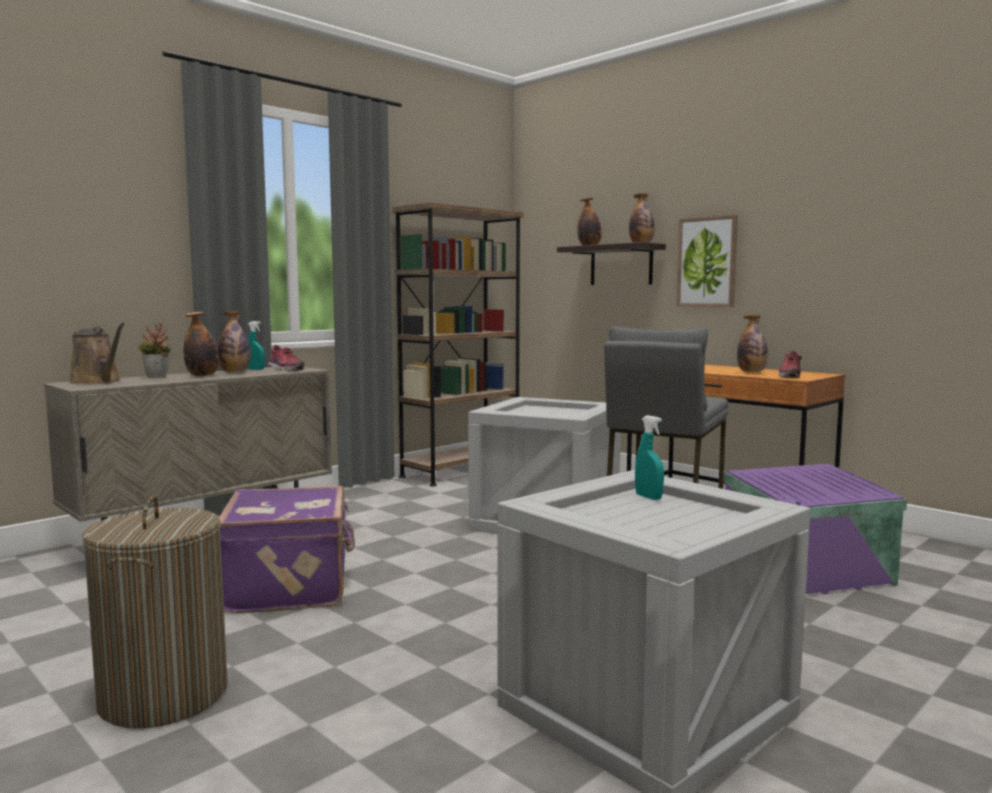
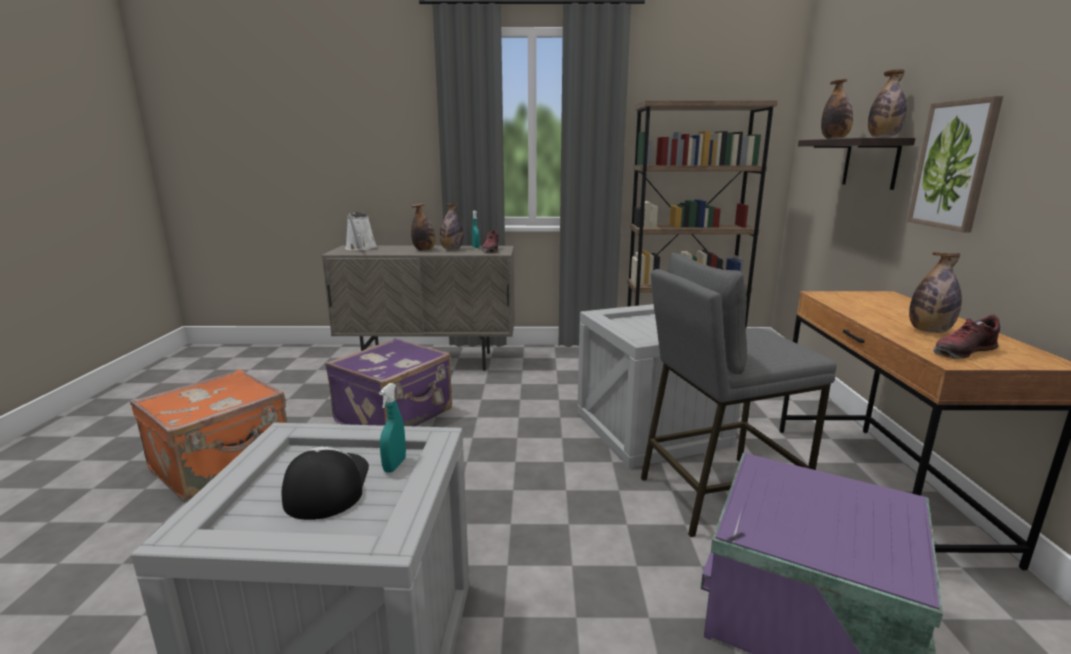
camera: 45 degrees right, 10 degrees up
brown watering can [69,323,125,385] -> white watering can [345,212,377,250]
laundry basket [82,496,228,728] -> orange suitcase [130,369,287,501]
potted plant [138,324,171,377] -> none
none -> cap [282,447,369,520]

